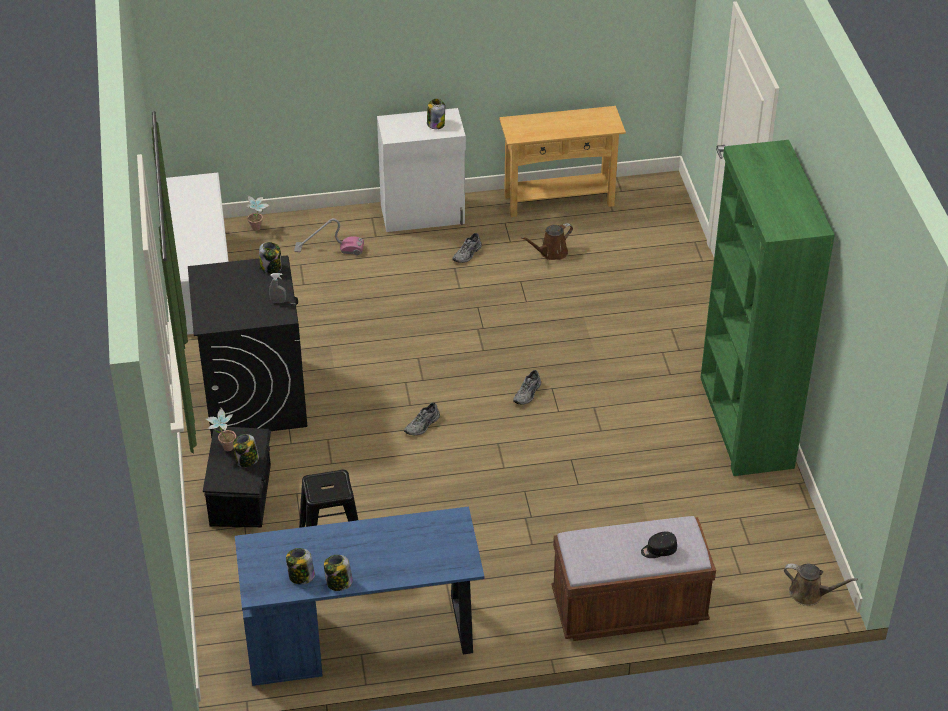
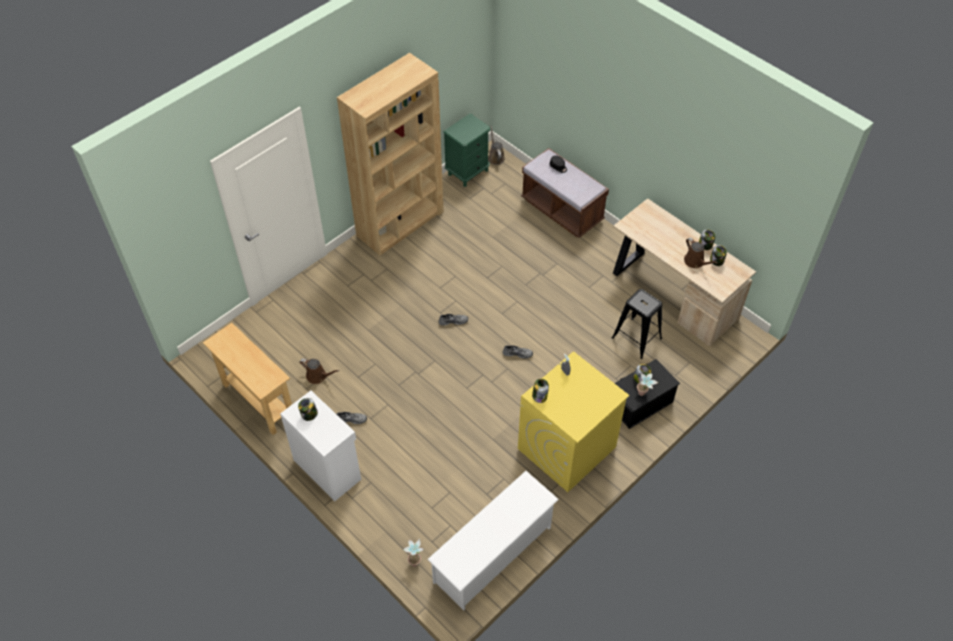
camera: 125 degrees left, 10 degrees up
black washing machine [188,256,307,438] -> yellow washing machine [518,351,629,492]
blue desk [235,506,484,686] -> beige desk [613,198,756,346]
vacuum cleaner [294,218,364,255] -> none
green bookcase [700,140,835,476] -> brown bookcase [337,53,444,255]
none -> green nightstand [443,114,490,187]
none -> brown watering can [684,238,717,268]

